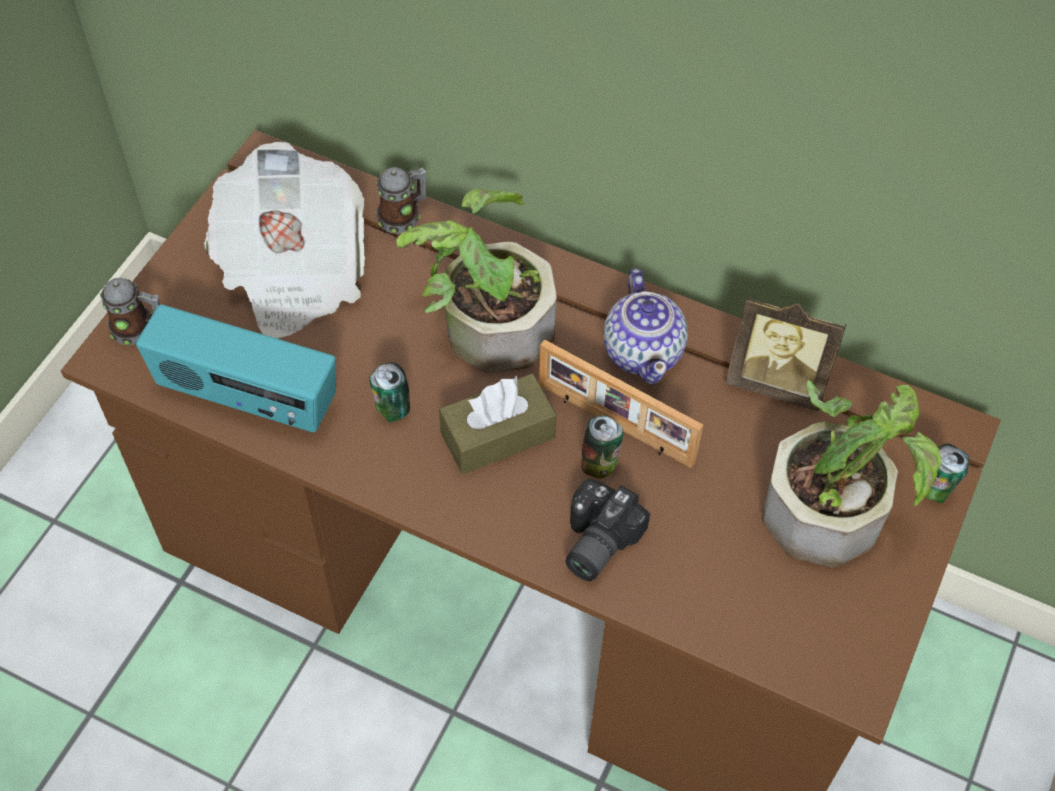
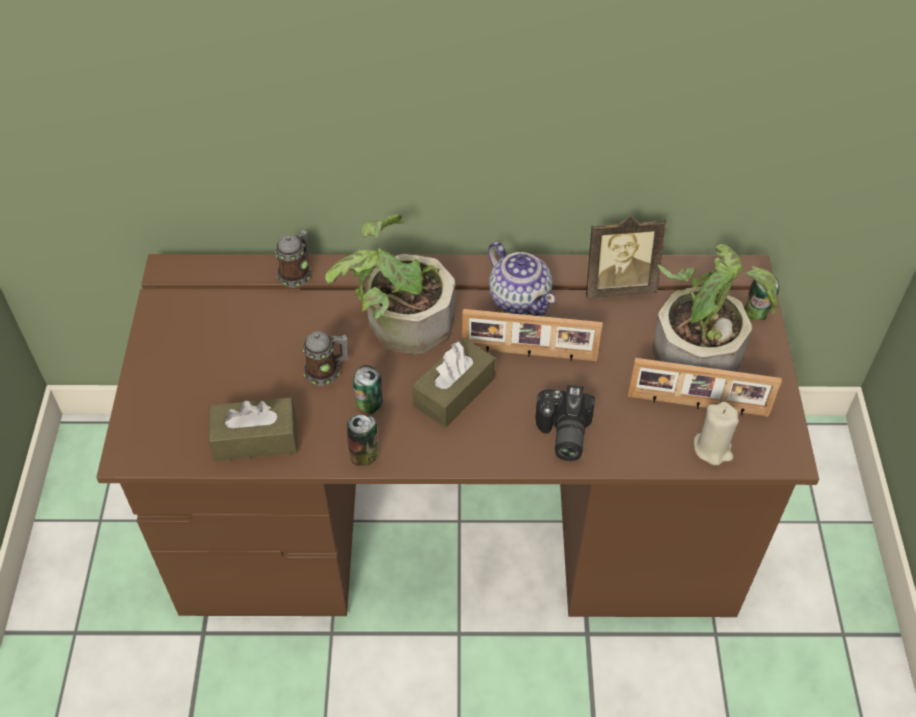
camera: 25 degrees left, 5 degrees down
mug [100,278,160,345] -> mug moved to [303,331,348,386]
radio [136,305,336,432] -> brown tissue box [209,397,298,461]
newspaper [204,142,365,339] -> none
can [581,415,623,479] -> can moved to [347,415,378,466]
none -> picture frame [628,358,781,417]
none -> beige candle [694,402,739,466]

